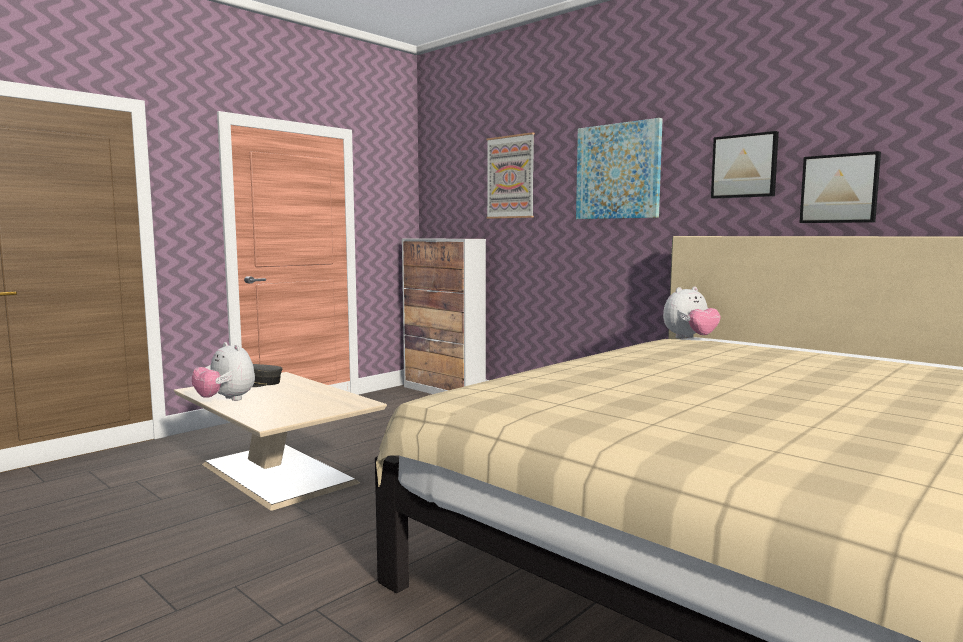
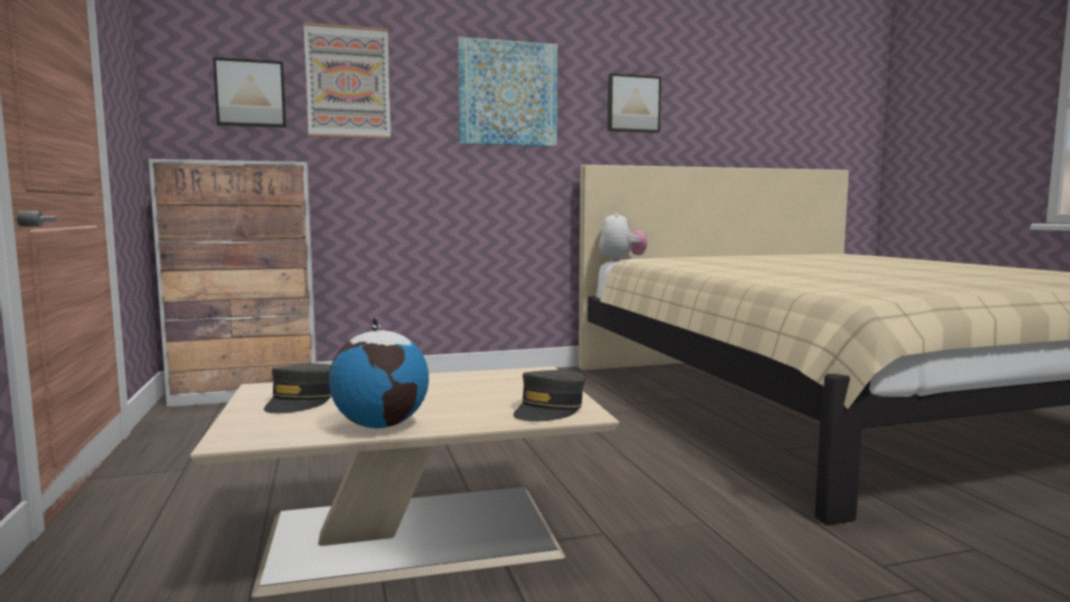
camera: 60 degrees left, 0 degrees up
plush toy [192,342,255,401] -> globe [329,317,429,428]
picture [800,151,881,223] -> picture moved to [213,57,286,128]
none -> grey cap [513,370,586,422]

